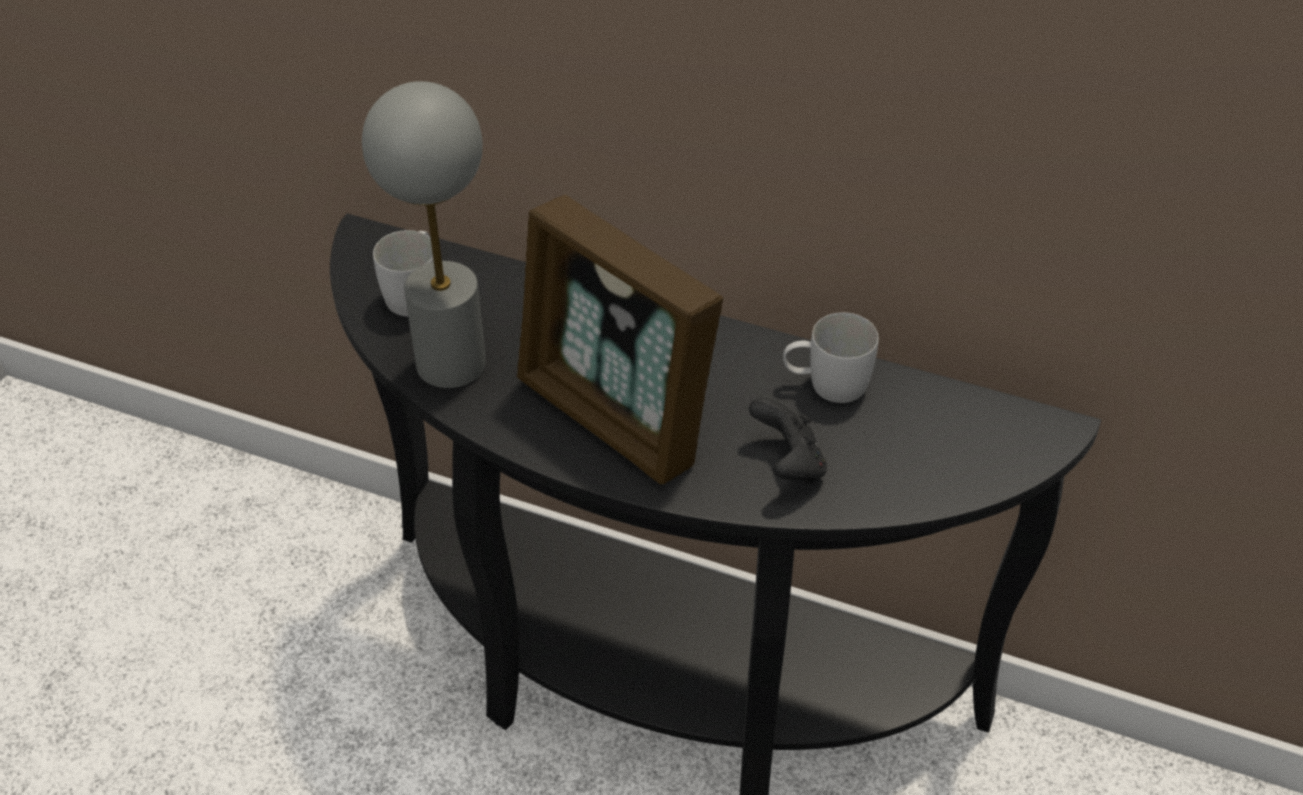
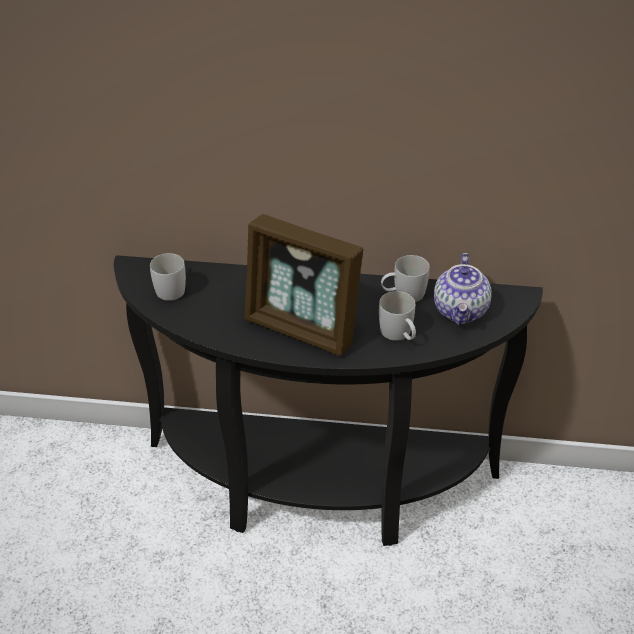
camera: 15 degrees left, 5 degrees down
grey table lamp [362,81,486,388] -> none
black game controller [749,397,827,484] -> white mug [379,291,416,341]
none -> teapot [434,253,492,325]

